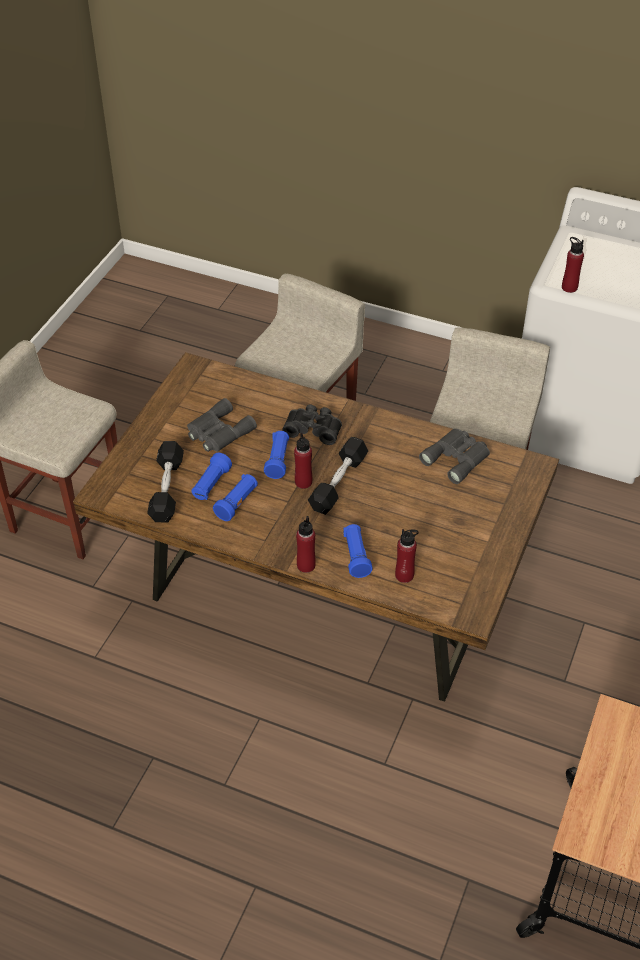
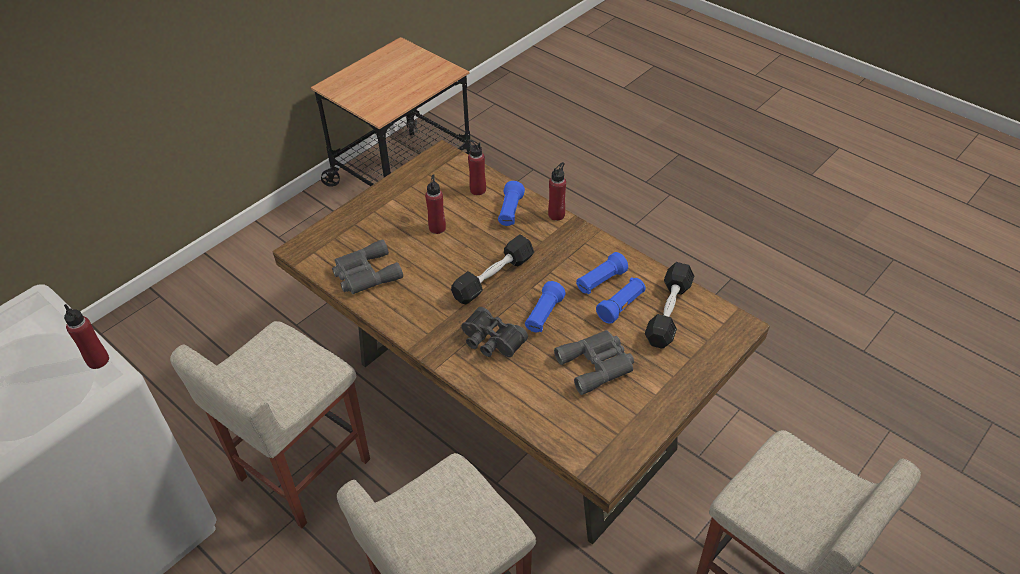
camera: 160 degrees left, 0 degrees up
red bottle [294,433,312,489] -> red bottle moved to [425,174,446,234]

